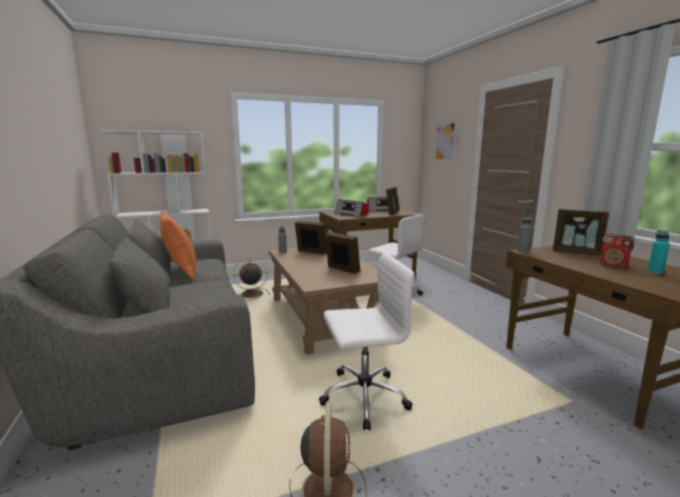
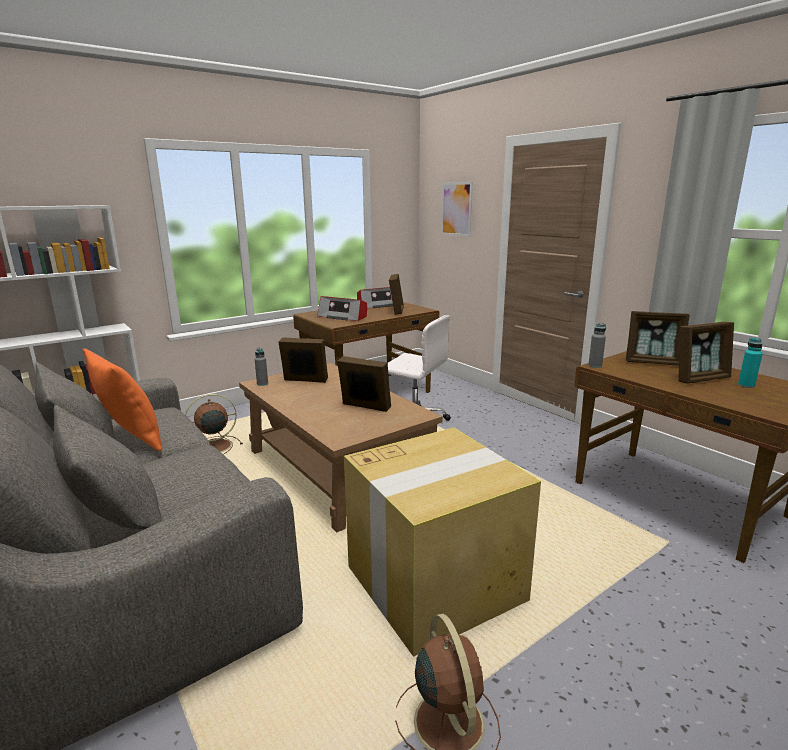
camera: 15 degrees left, 5 degrees up
white office chair [319,253,414,431] -> cardboard box [344,428,541,657]
radio [600,232,634,268] -> picture frame [678,322,734,384]

